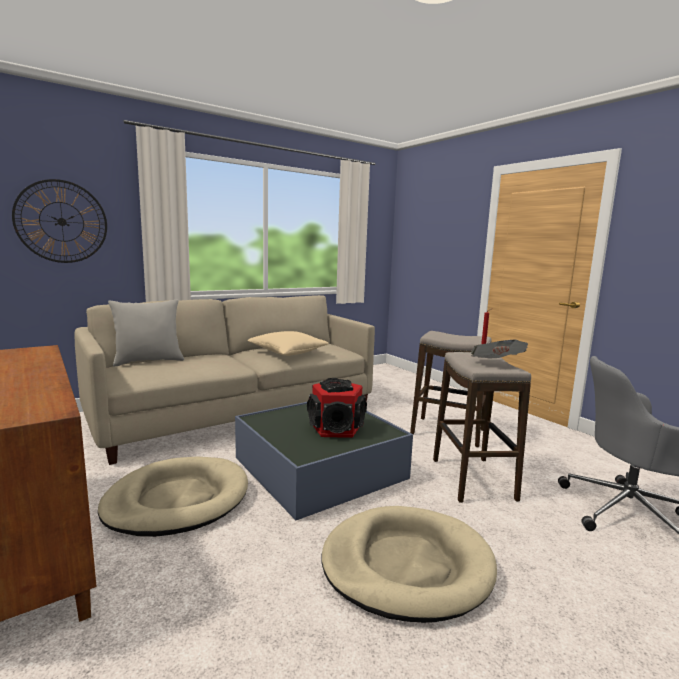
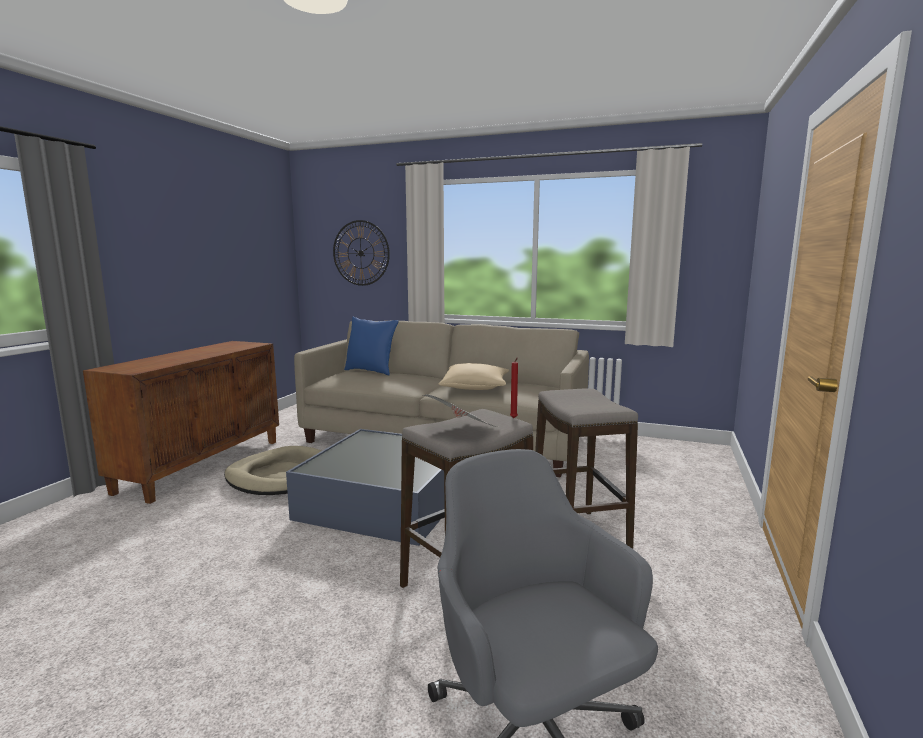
camera: 55 degrees right, 0 degrees up
grey pillow [108,300,184,367] -> blue pillow [344,317,399,375]
speaker [307,378,367,438] -> none
beige dog bed [321,506,497,623] -> none

